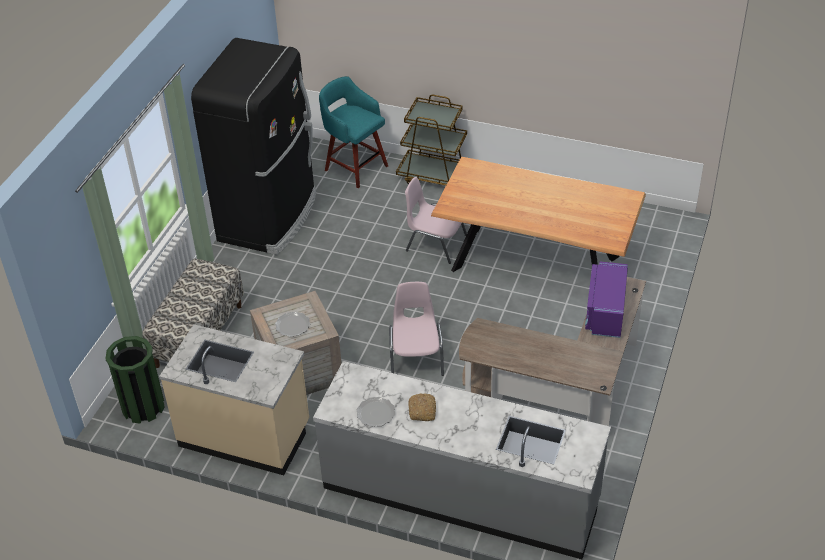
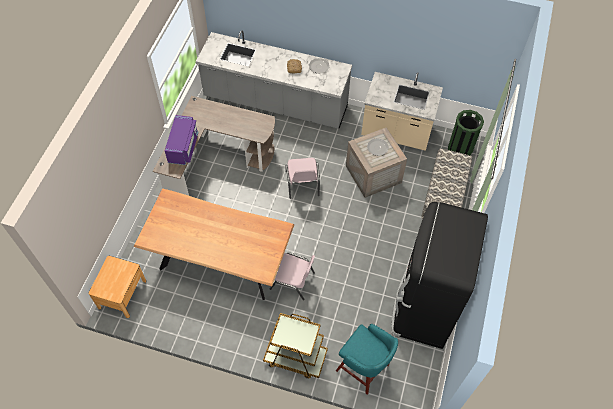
camera: 175 degrees right, 15 degrees up
none -> brown nightstand [88,256,146,318]

